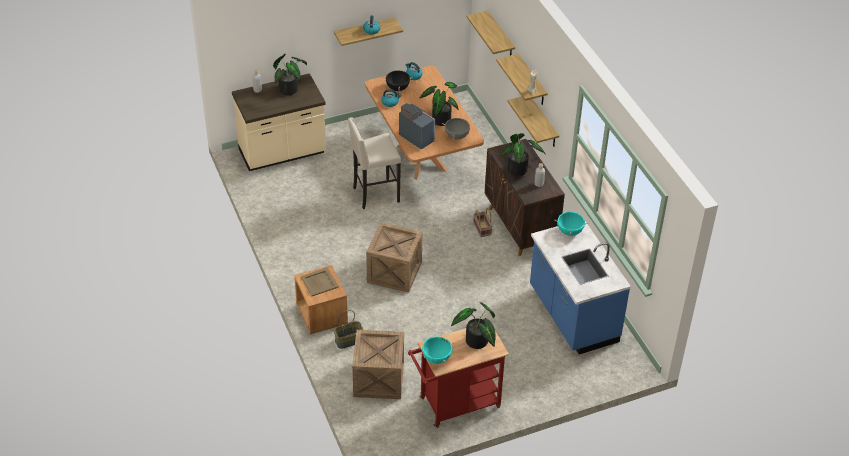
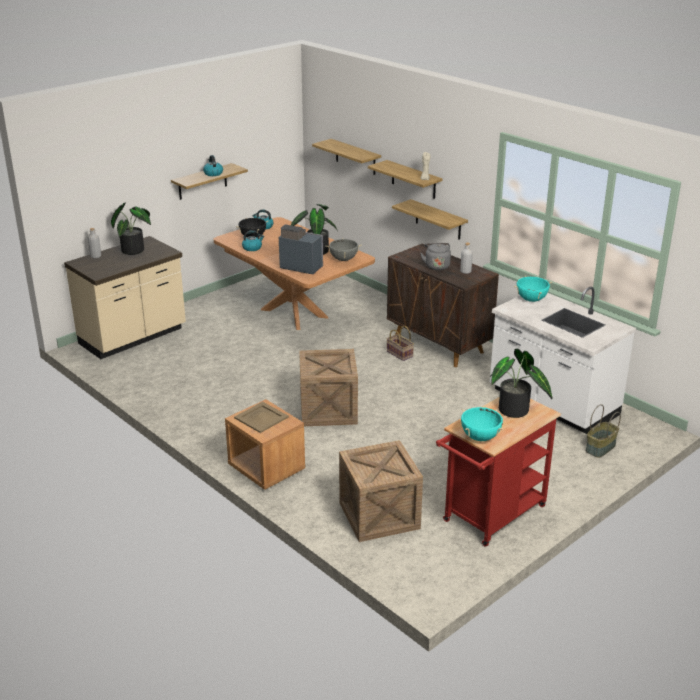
camera: 20 degrees left, 15 degrees down
basket [334,310,364,349] -> basket moved to [586,404,621,458]
beige stool [348,117,401,209] -> none
potted plant [501,133,545,176] -> grey kettle [421,243,451,270]
blue counter [530,221,631,354] -> white counter [490,287,636,434]

